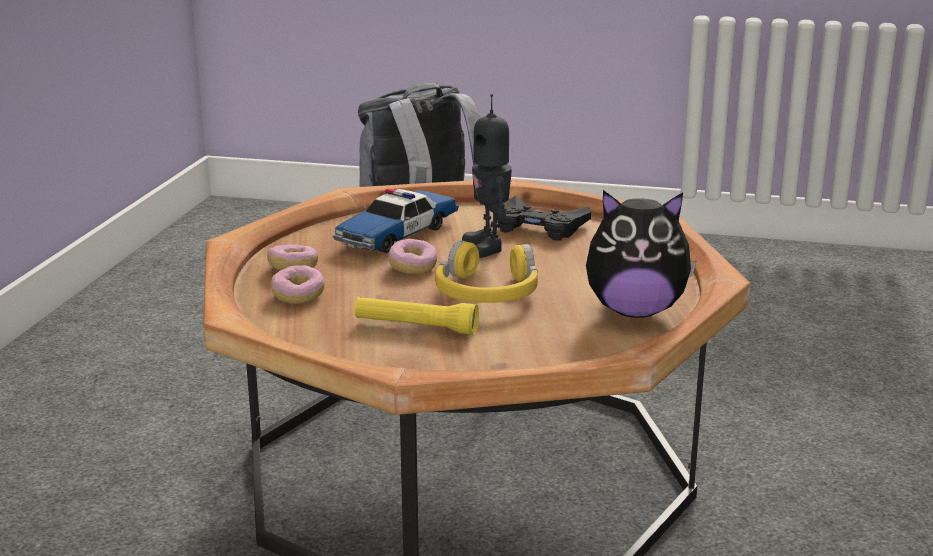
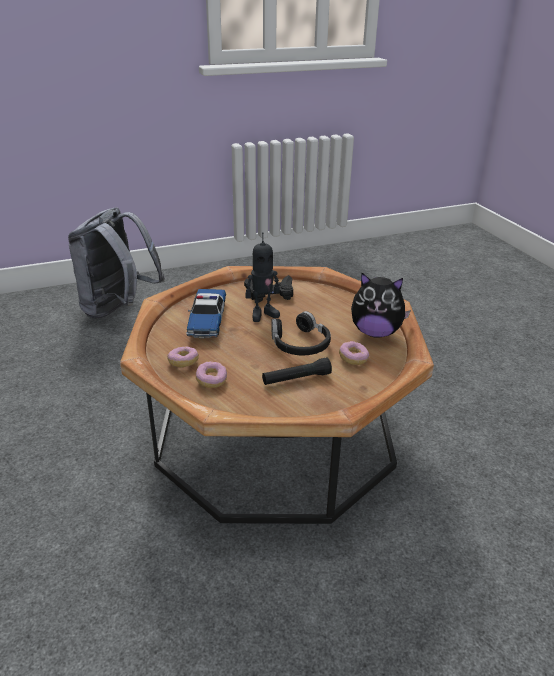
camera: 35 degrees left, 10 degrees up
yellow flashlight [354,297,479,334] -> black flashlight [262,358,332,385]
donut [388,239,437,274] -> donut moved to [339,341,369,365]
yellow headphones [435,241,538,303] -> black headphones [271,311,331,355]
toy robot [462,94,512,258] -> toy robot turned 60 degrees counterclockwise [245,232,280,322]
plush toy [586,190,696,318] -> plush toy turned 45 degrees clockwise [351,272,411,338]

